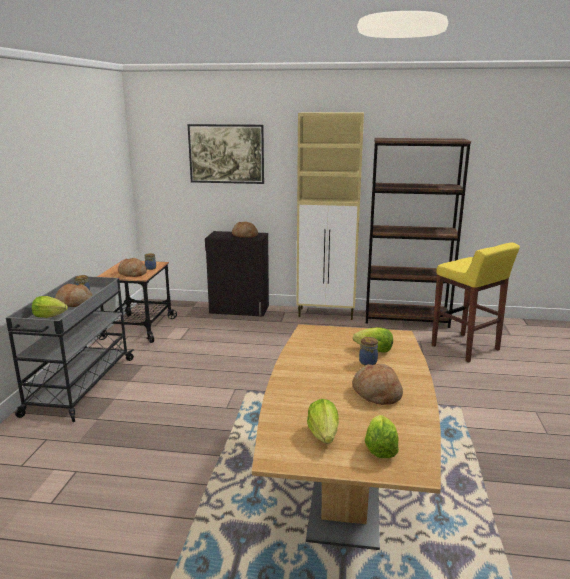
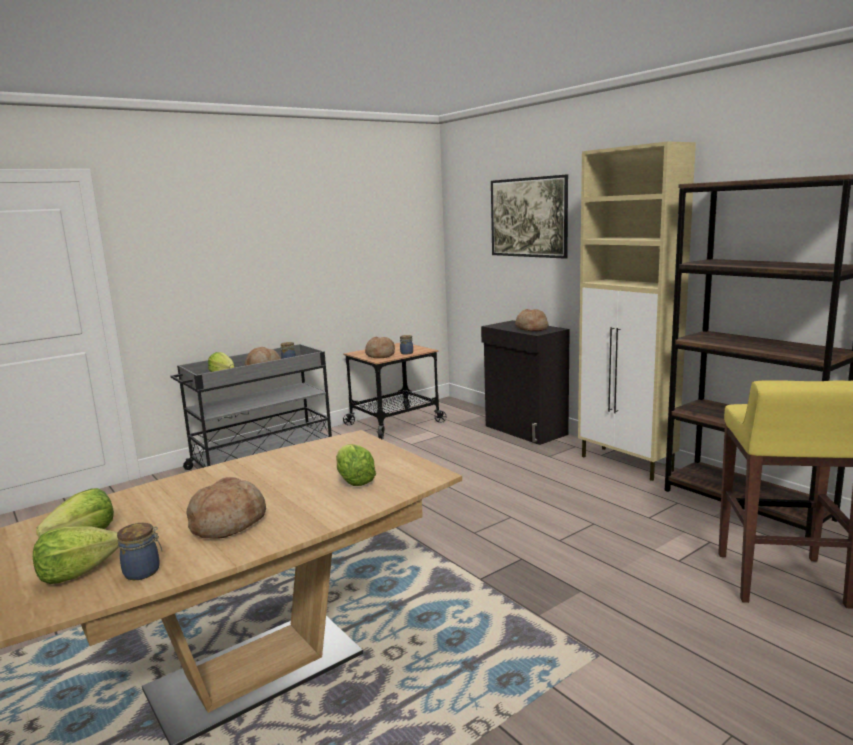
camera: 45 degrees right, 5 degrees down
jar [359,337,378,366] -> jar moved to [117,523,162,580]

